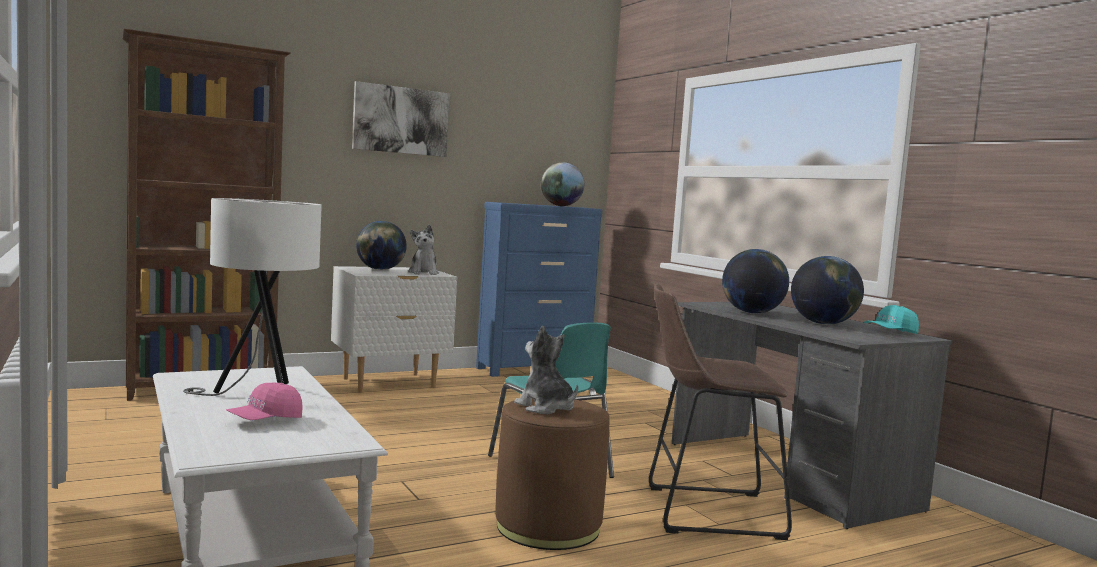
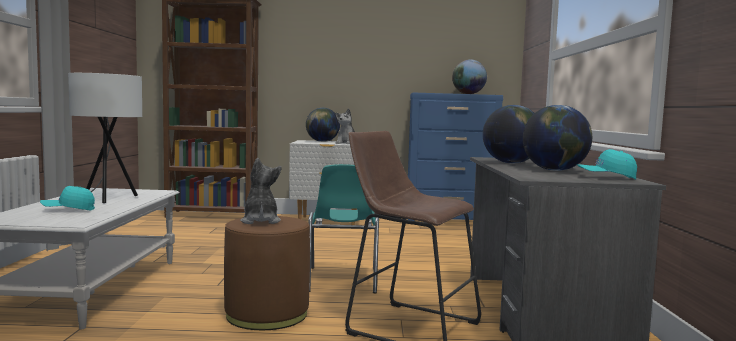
camera: 30 degrees right, 0 degrees up
pink cap [226,383,303,420] -> turquoise cap [40,186,95,211]
picture [352,81,450,157] -> none

